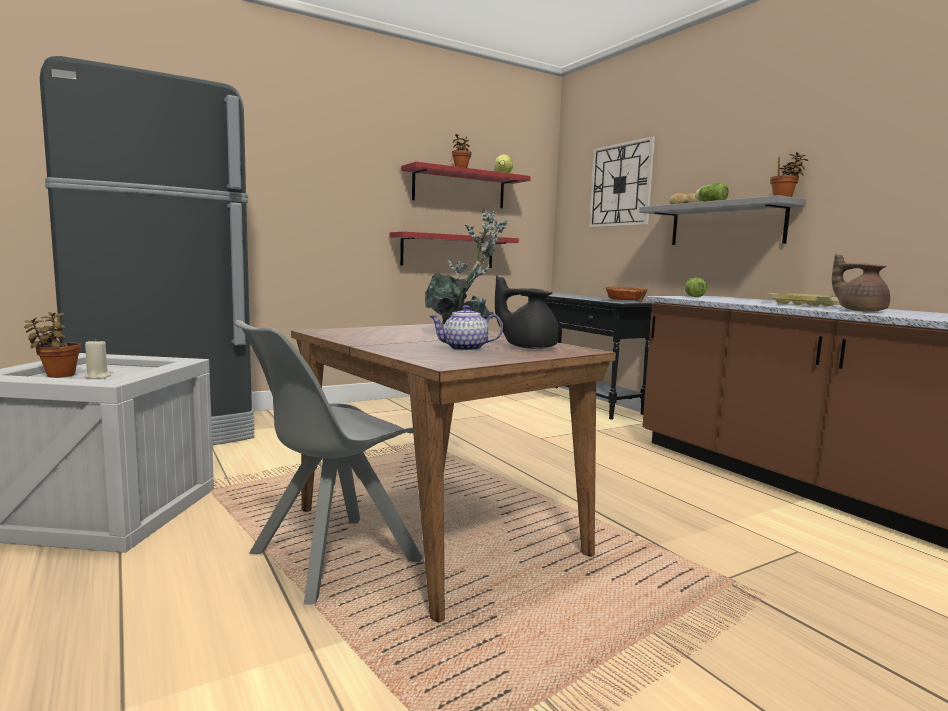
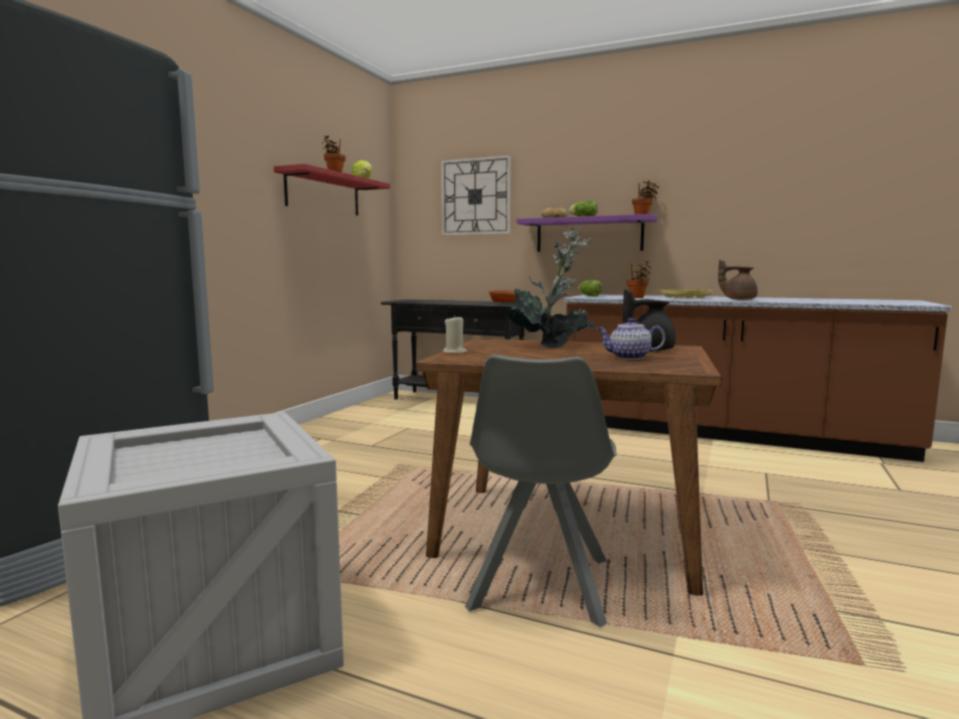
camera: 35 degrees left, 0 degrees up
potted plant [24,312,81,378] -> potted plant moved to [626,260,651,298]
beige candle [85,338,111,379] -> beige candle moved to [443,315,467,354]
red shelf [390,231,519,268] -> none
teapot [429,305,503,351] -> teapot turned 45 degrees clockwise [597,318,665,359]
grey shelf [639,195,807,245] -> purple shelf [516,214,657,252]

